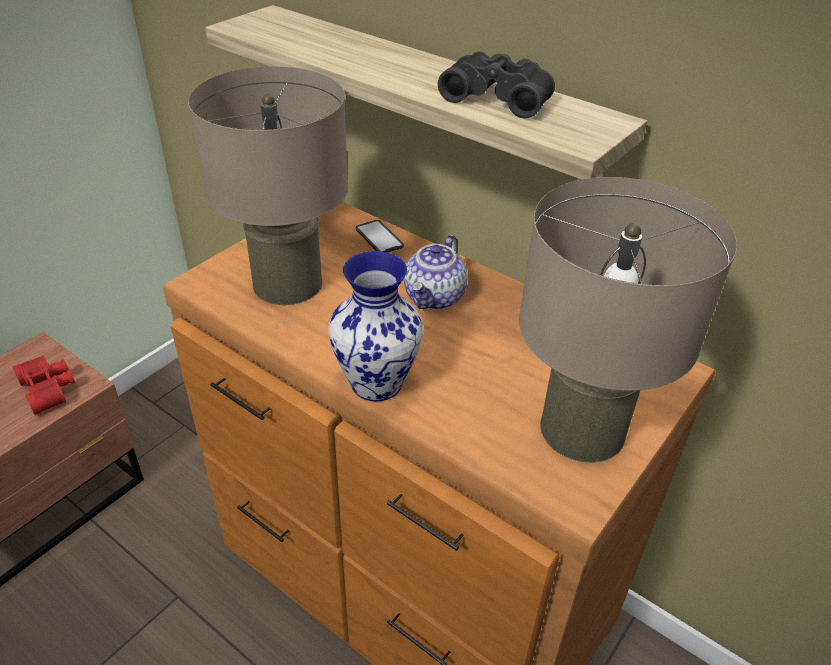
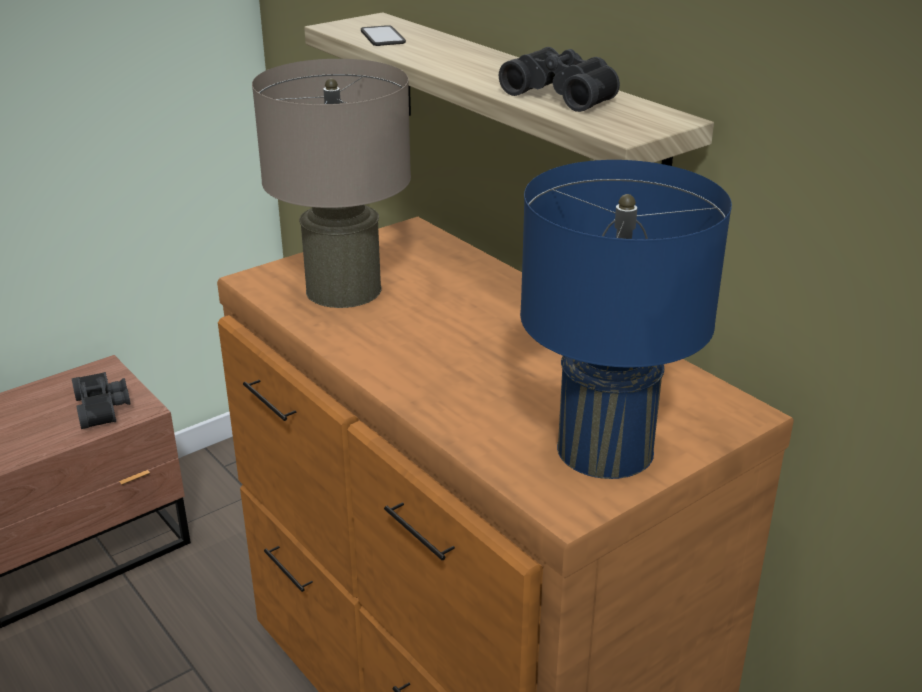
camera: 15 degrees right, 10 degrees down
red binoculars [12,355,75,415] -> black binoculars [72,372,131,429]
vase [328,251,423,401] -> none
phone [356,220,404,252] -> phone moved to [361,25,406,46]
teapot [404,235,467,310] -> none
beige table lamp [519,177,737,463] -> blue table lamp [520,160,732,479]

